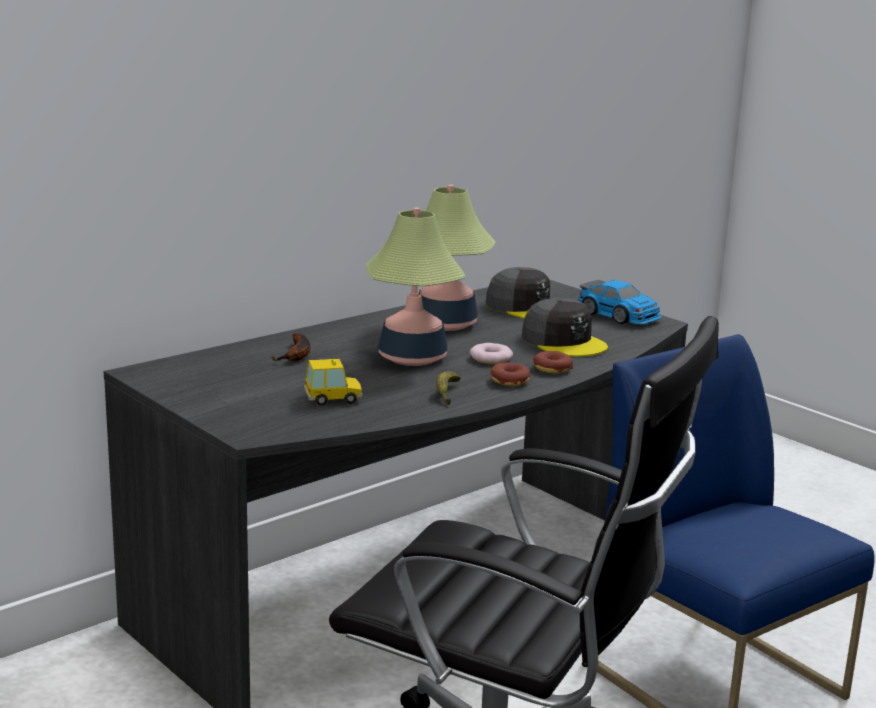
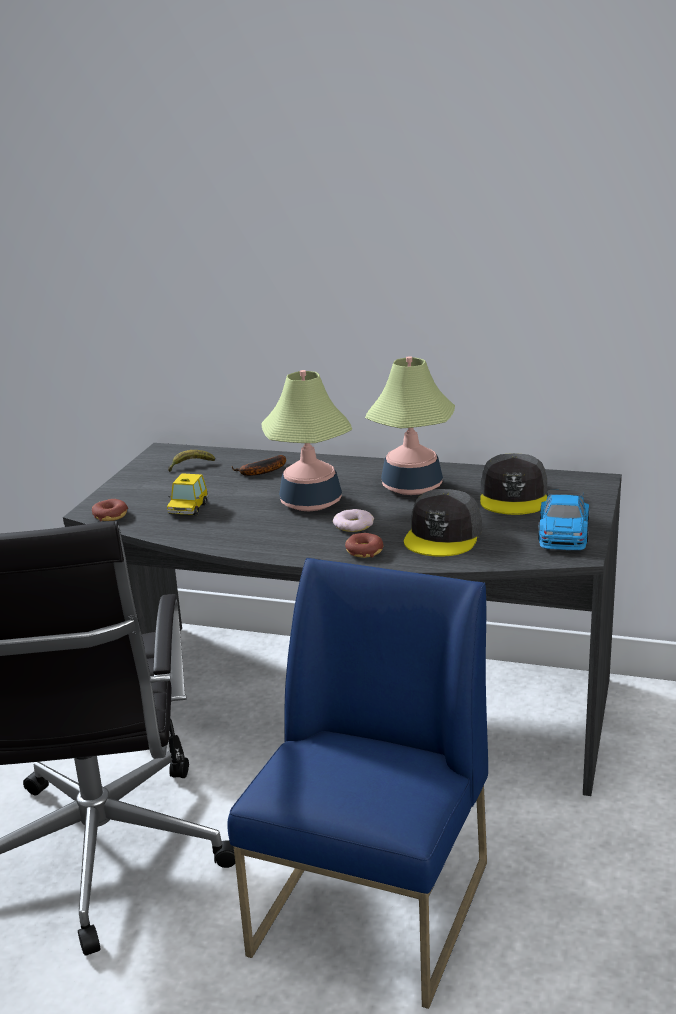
camera: 60 degrees right, 5 degrees up
toy car [304,359,362,406] -> toy car turned 60 degrees clockwise [167,473,208,515]
banana [436,371,461,405] -> banana moved to [168,450,215,472]
donut [491,362,530,386] -> donut moved to [92,499,128,521]

